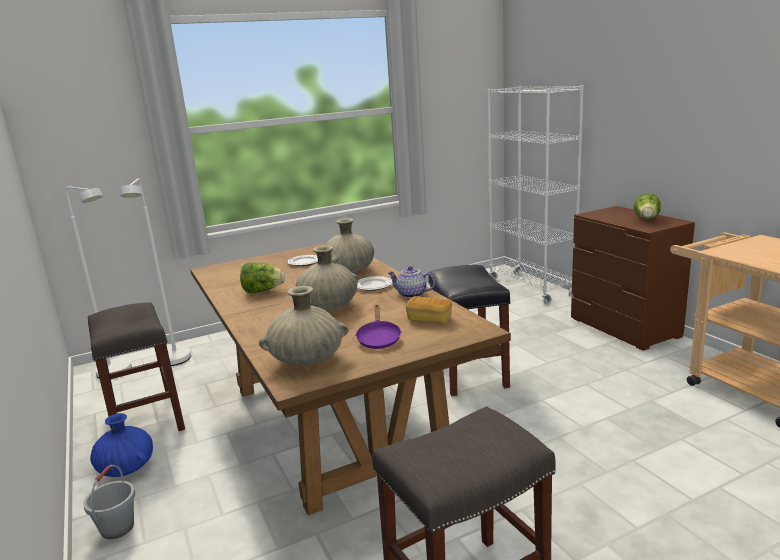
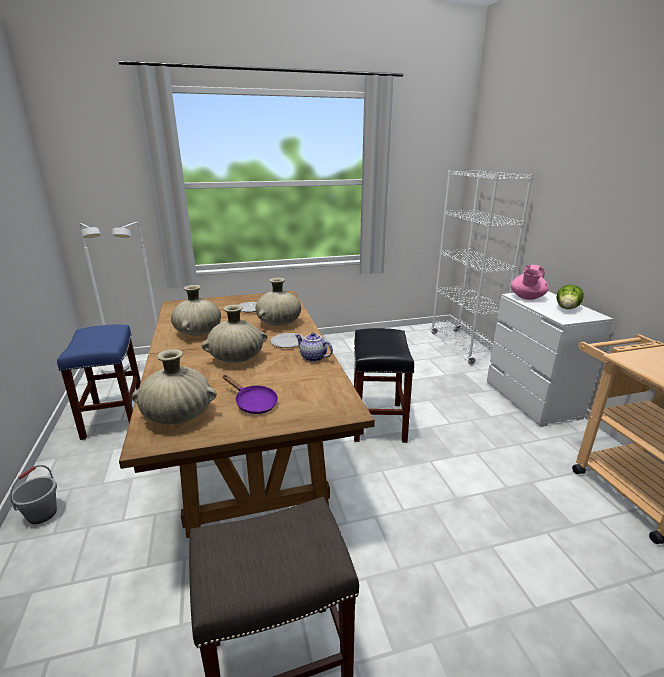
camera: 10 degrees right, 5 degrees up
grey stool [88,302,185,431] -> blue stool [57,325,141,440]
blue vase [90,413,153,477] -> none
lettuce [240,262,285,293] -> beige vase [171,285,221,336]
purple frying pan [355,305,402,349] -> purple frying pan turned 60 degrees counterclockwise [223,375,278,414]
bread [406,296,452,324] -> none
brown dresser [571,206,695,351] -> white dresser [487,291,613,427]
none -> pink teapot [511,265,548,300]

